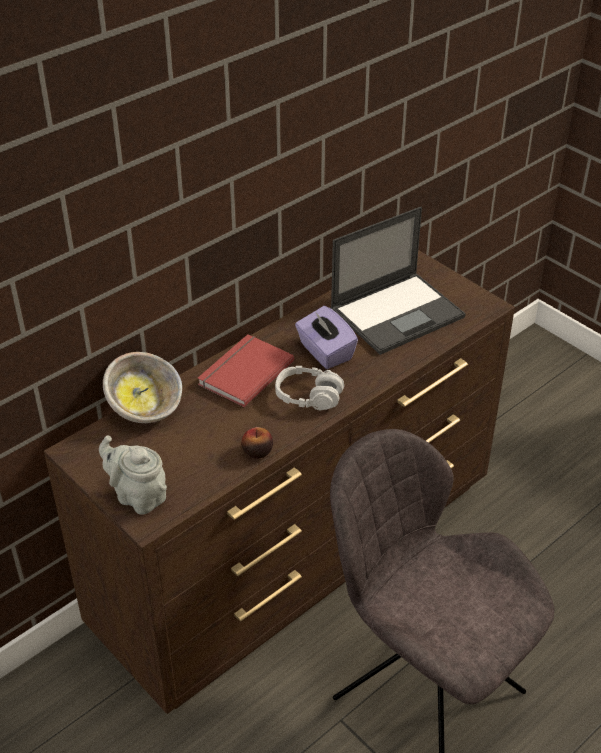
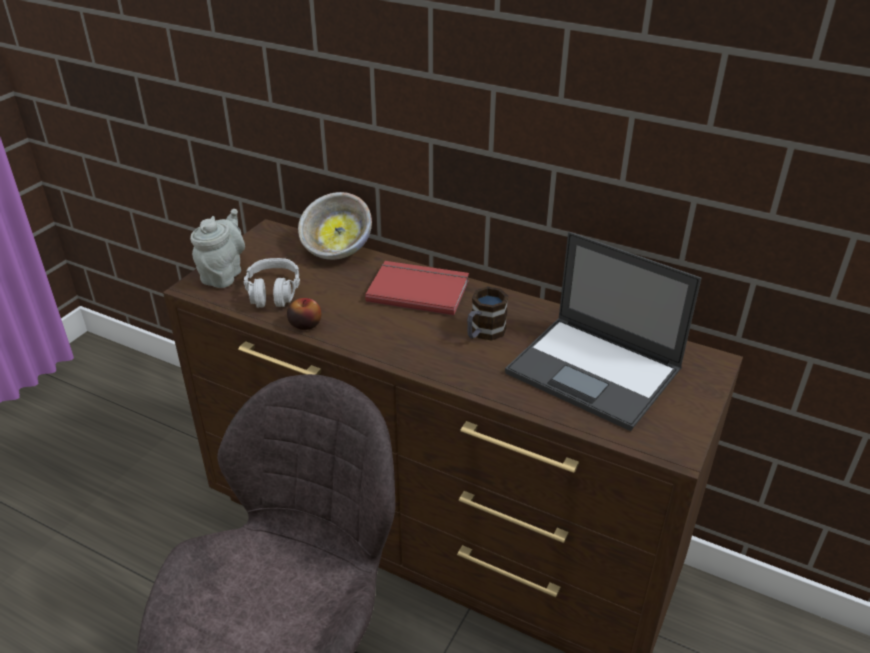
camera: 70 degrees right, 5 degrees down
grey headphones [275,366,344,410] -> grey headphones moved to [244,258,300,308]
purple tissue box [295,306,358,369] -> mug [467,287,508,341]

